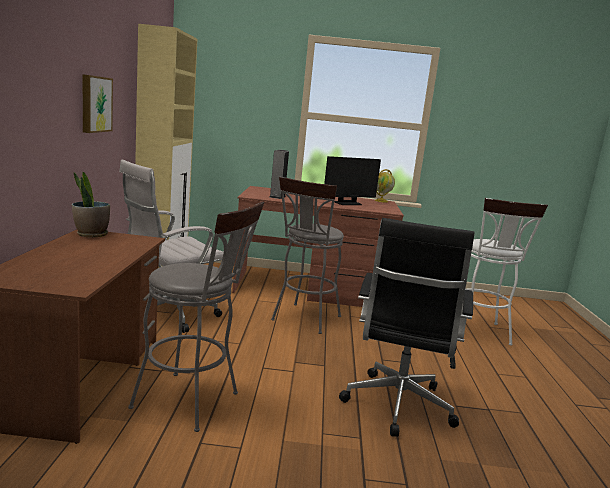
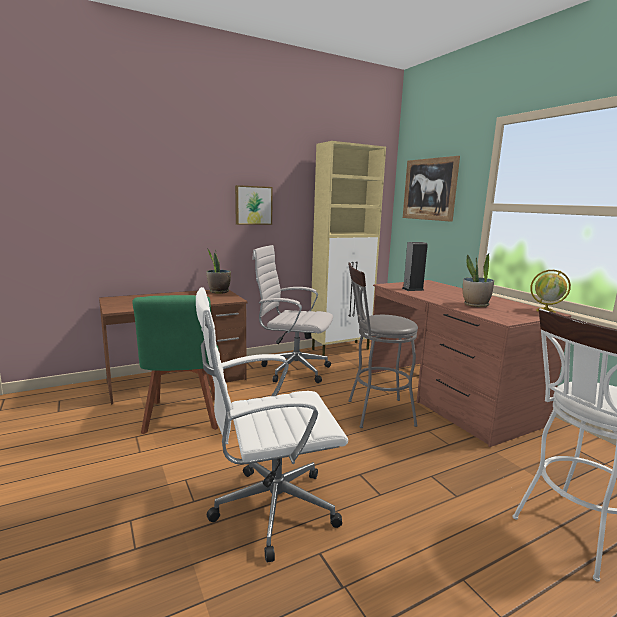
camera: 60 degrees right, 0 degrees up
grey stool [128,201,264,432] -> green chair [132,295,219,434]
monitor [324,156,381,205] -> potted plant [463,253,494,307]
black office chair [339,218,474,437] -> white office chair [196,287,348,563]
none -> picture [403,156,460,222]

